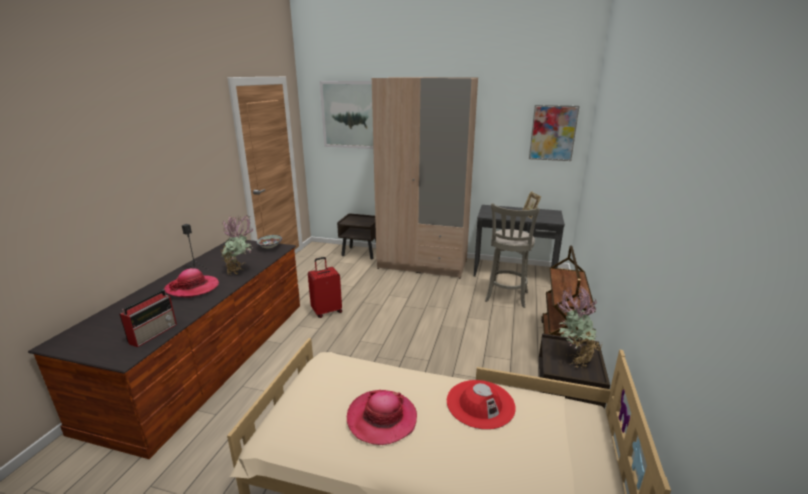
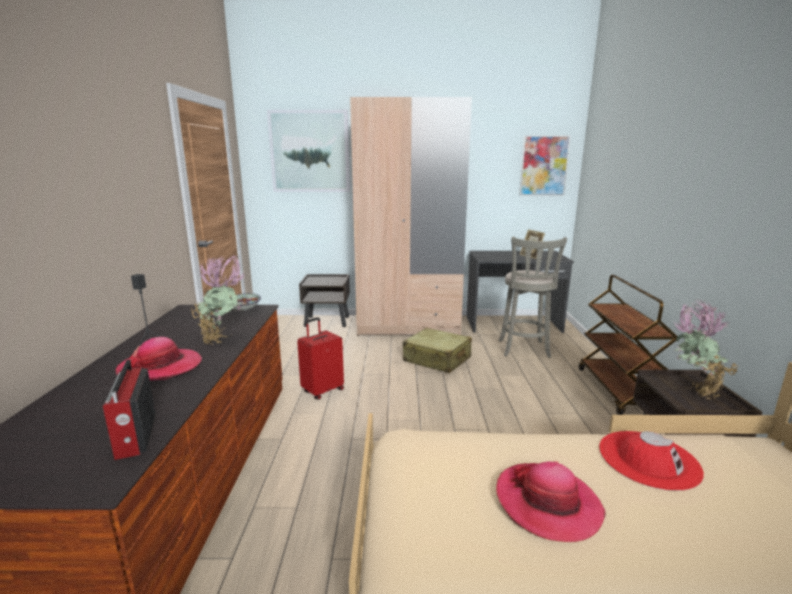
camera: 15 degrees left, 5 degrees down
radio [119,289,177,347] -> radio turned 150 degrees clockwise [103,360,156,460]
none -> beige suitcase [403,328,472,373]

